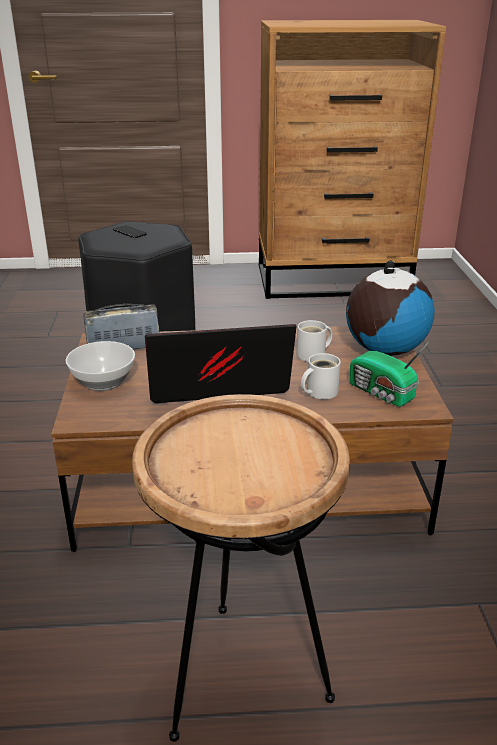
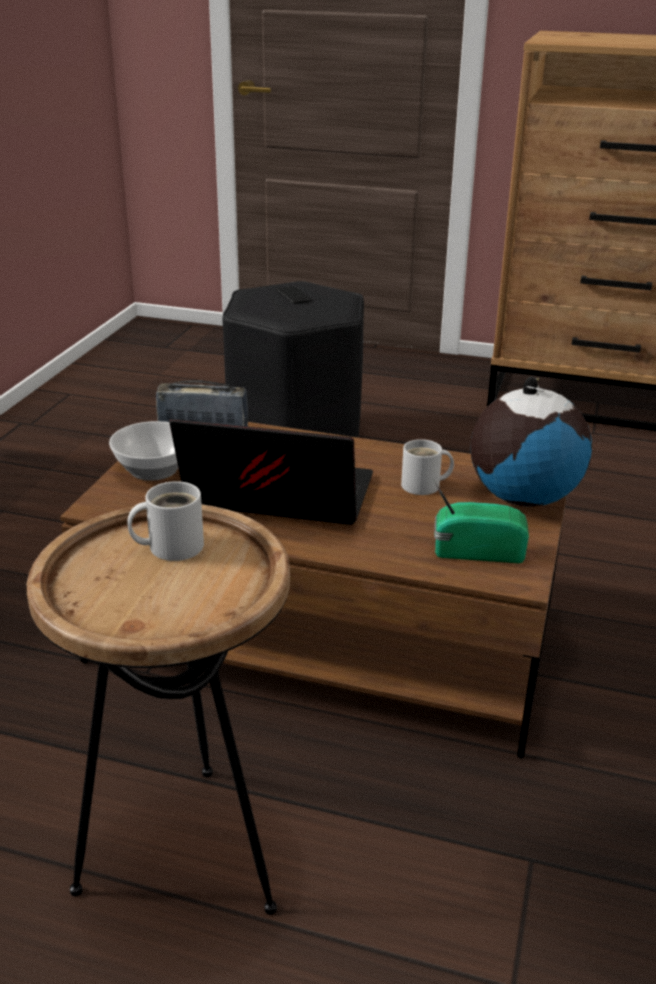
camera: 20 degrees right, 0 degrees up
white mug [301,353,341,399] -> white mug moved to [127,481,204,561]
radio [349,342,429,407] -> radio turned 120 degrees clockwise [433,480,529,563]

